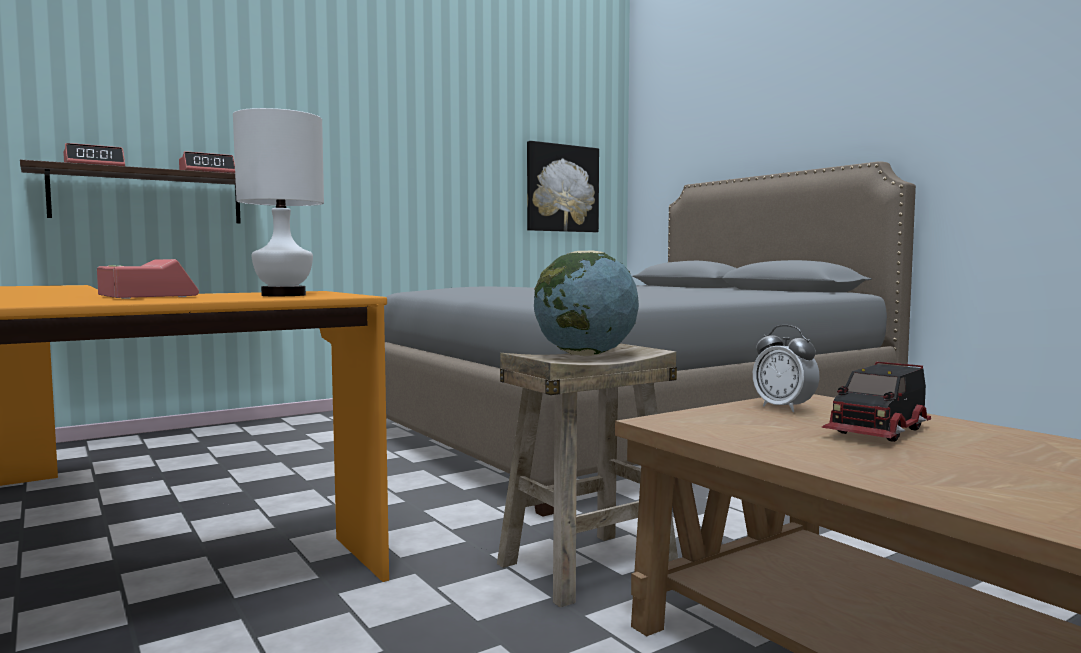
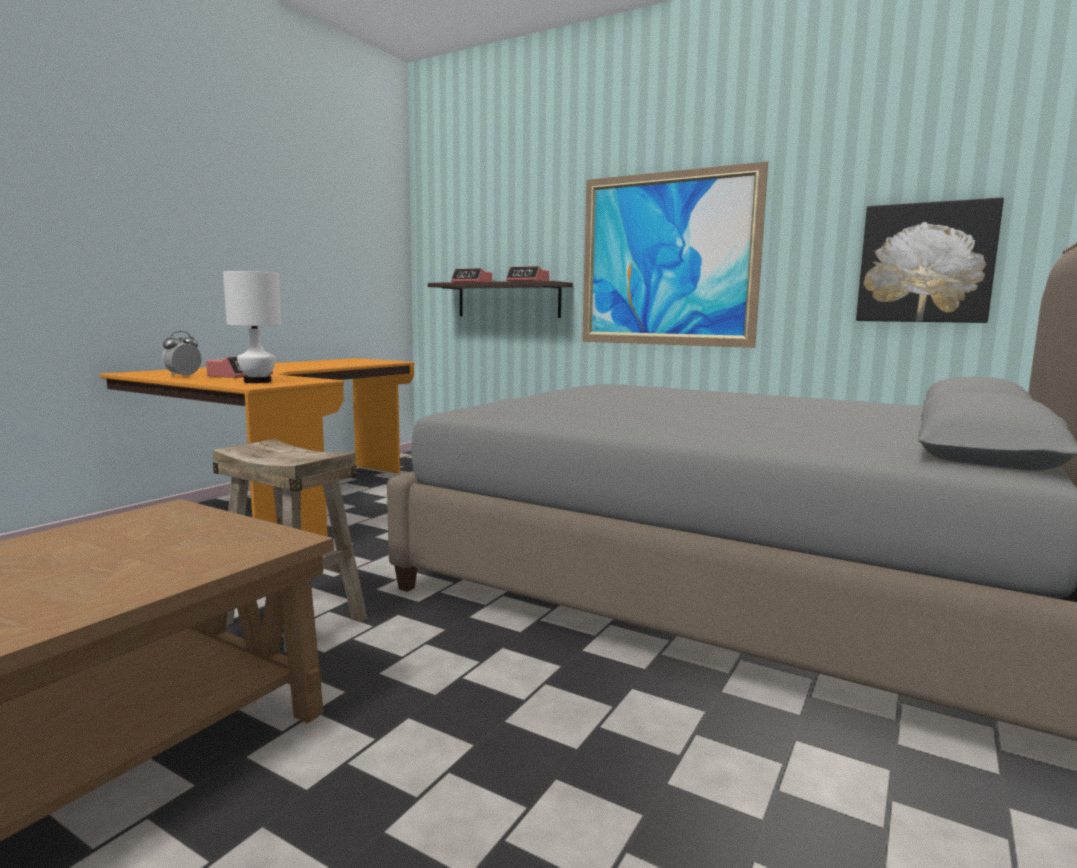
camera: 65 degrees right, 5 degrees up
globe [534,251,639,356] -> none
alarm clock [753,325,819,412] -> alarm clock moved to [163,331,202,377]
toy truck [822,361,931,442] -> none
none -> picture [582,161,768,348]

